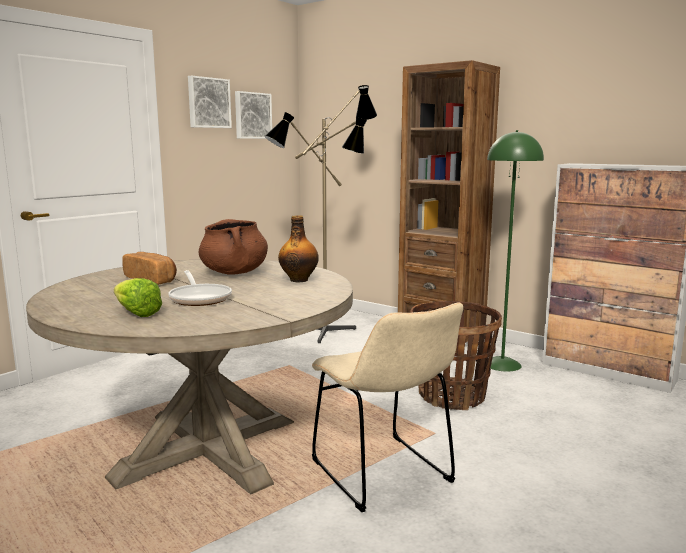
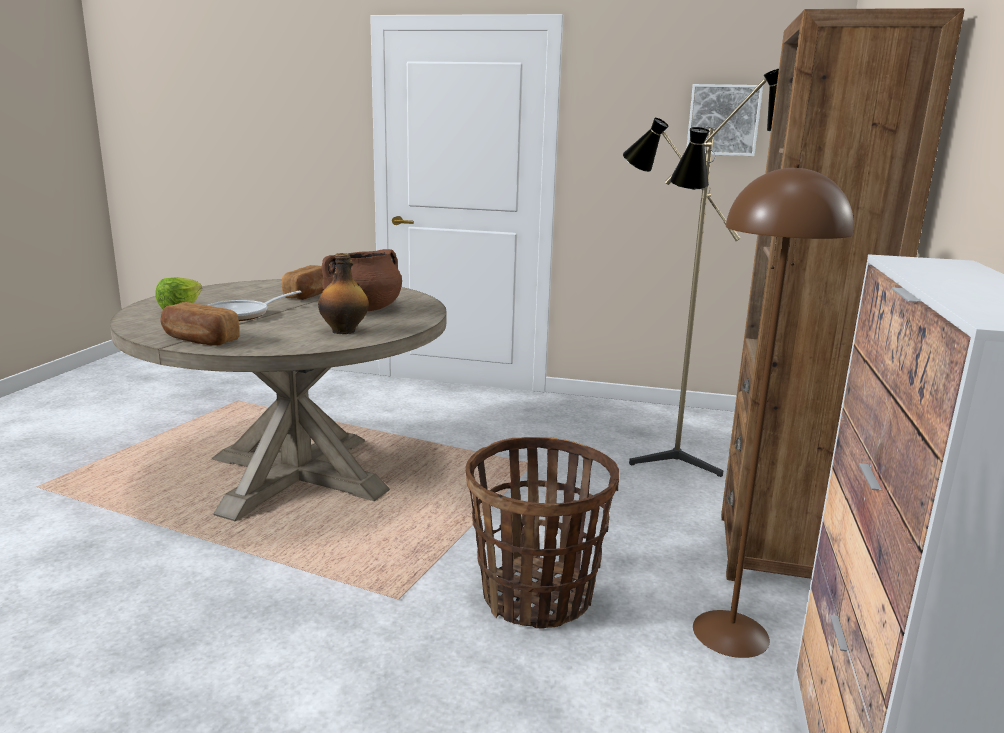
camera: 65 degrees right, 5 degrees up
picture [188,76,232,128] -> none
beige chair [312,302,463,512] -> none
green floor lamp [487,130,544,372] -> brown floor lamp [693,164,854,658]
none -> bread [160,302,240,346]

